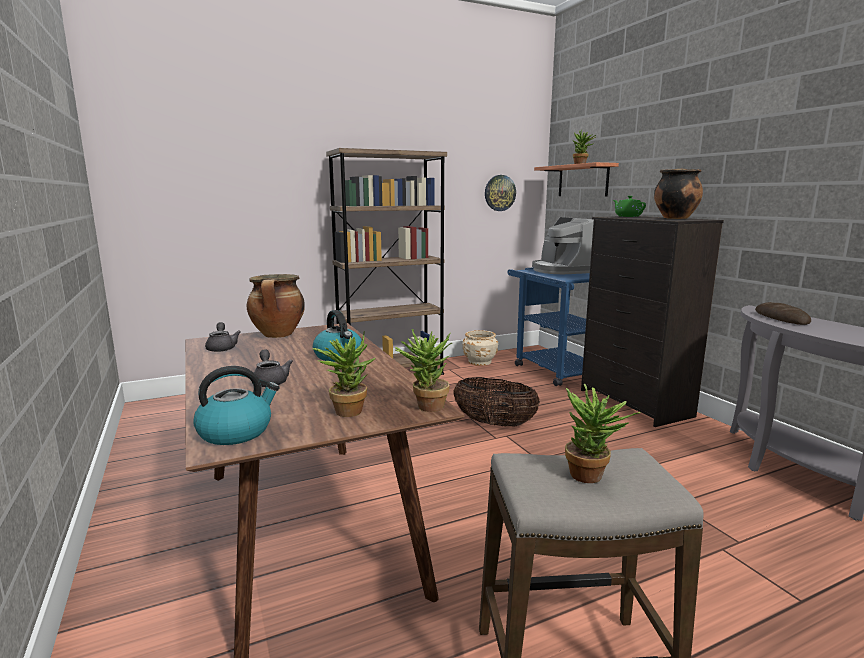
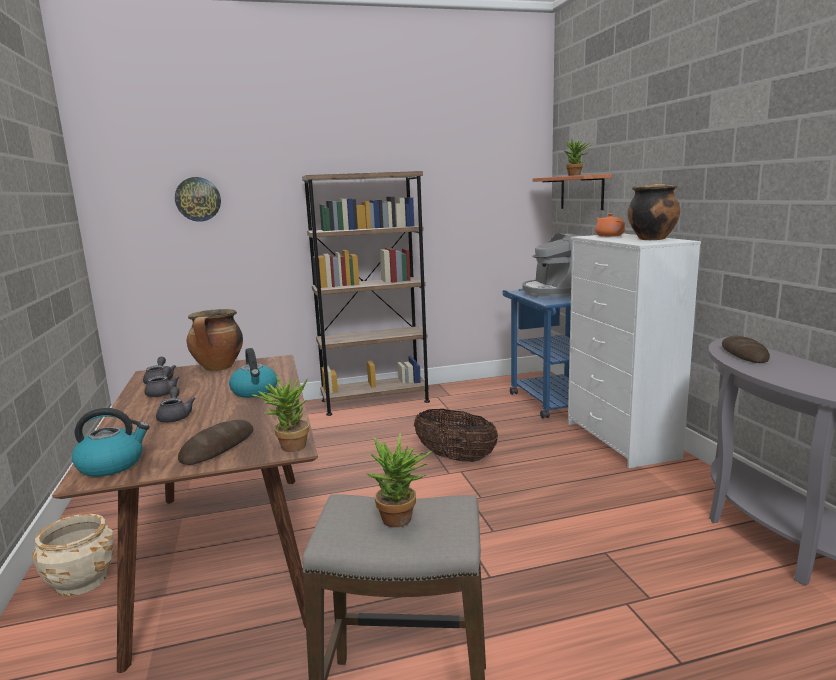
camera: 10 degrees right, 0 degrees up
potted plant [312,333,375,417] -> bread [178,420,253,465]
beige planter [462,330,498,366] -> beige planter moved to [32,513,114,596]
wall clock [485,175,516,211] -> wall clock moved to [175,177,221,222]
black dresser [581,216,724,427] -> white dresser [568,233,701,468]
green teapot [613,196,646,217] -> orange teapot [595,213,625,237]
none -> grey teapot [144,366,180,397]

